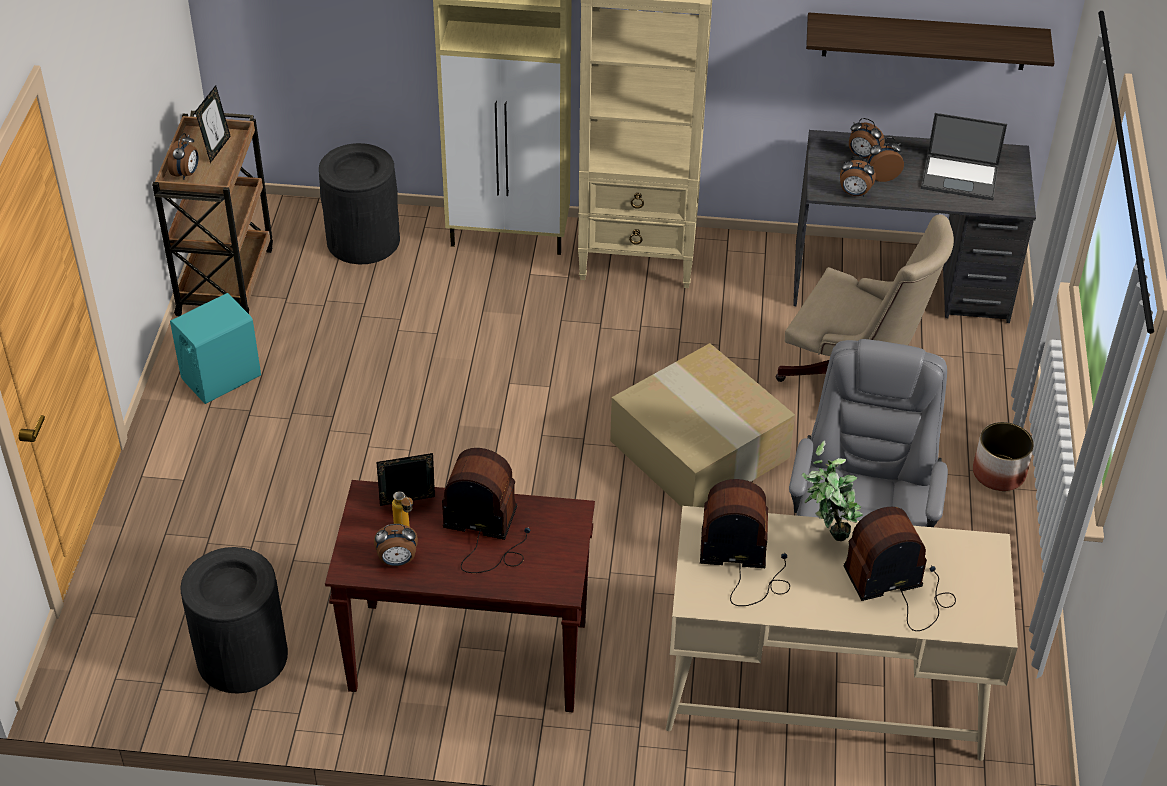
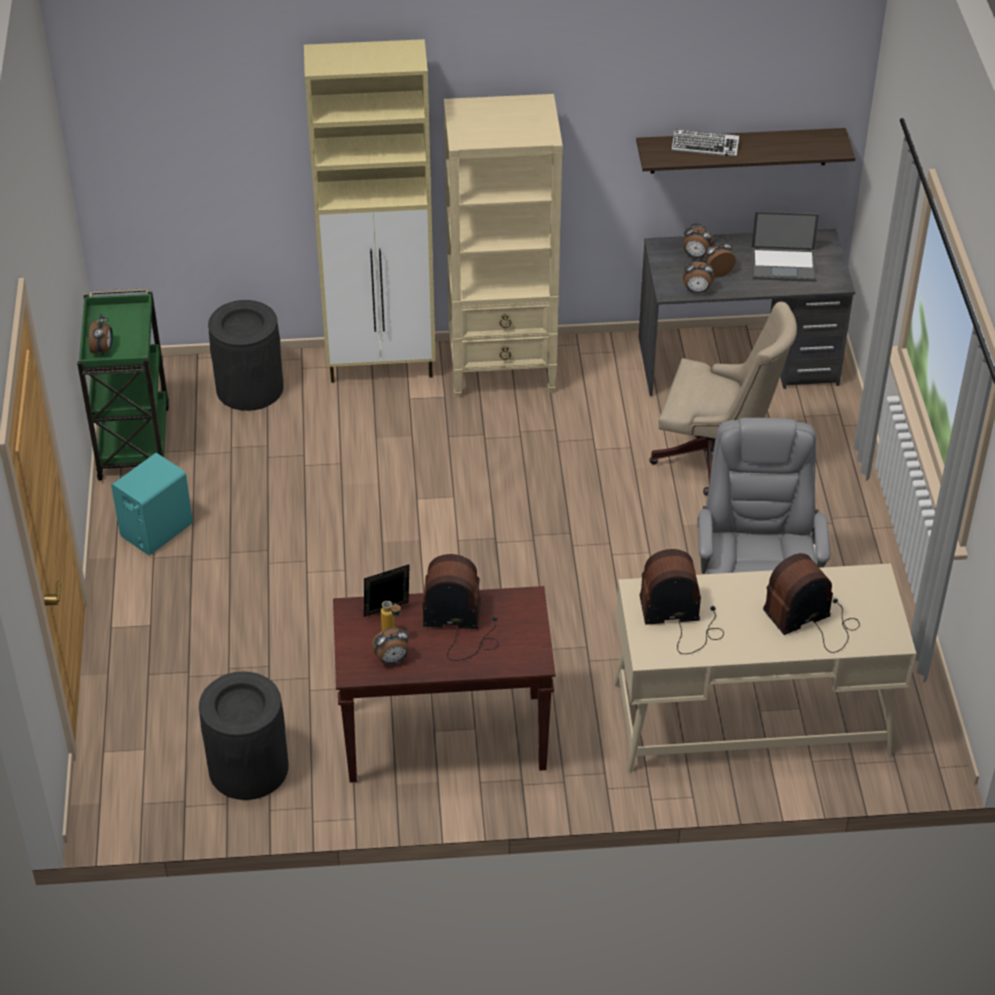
camera: 10 degrees left, 0 degrees up
brown cart [152,111,273,316] -> green cart [77,288,169,480]
picture frame [195,85,231,163] -> none
cardboard box [610,343,795,508] -> none
potted plant [802,441,863,541] -> none
planter [973,422,1034,491] -> none
none -> keyboard [672,129,739,157]

